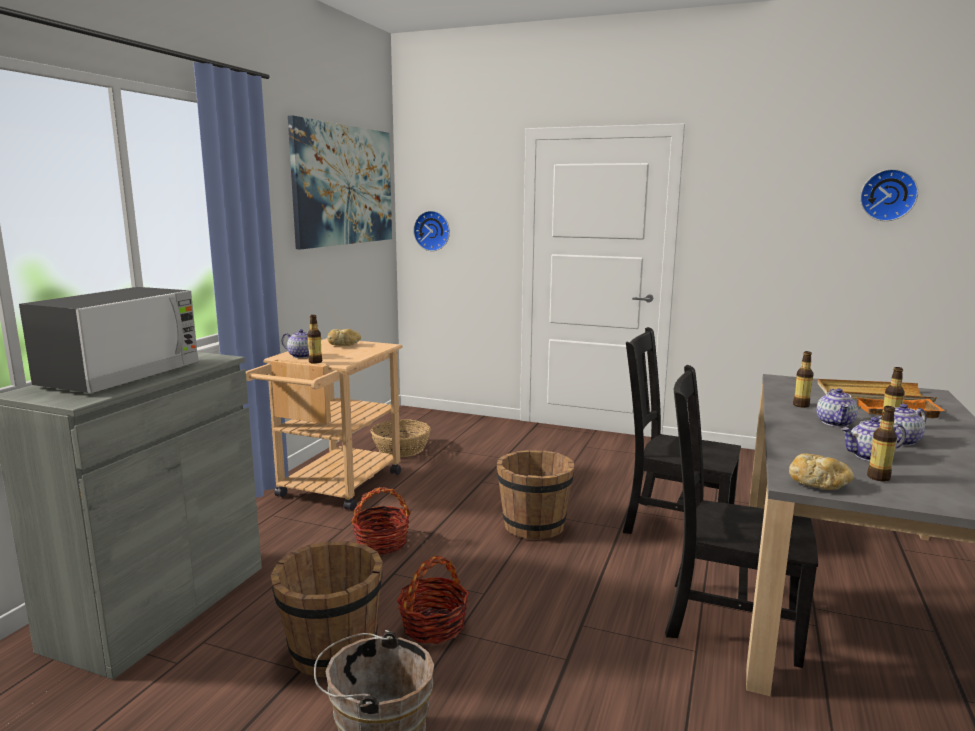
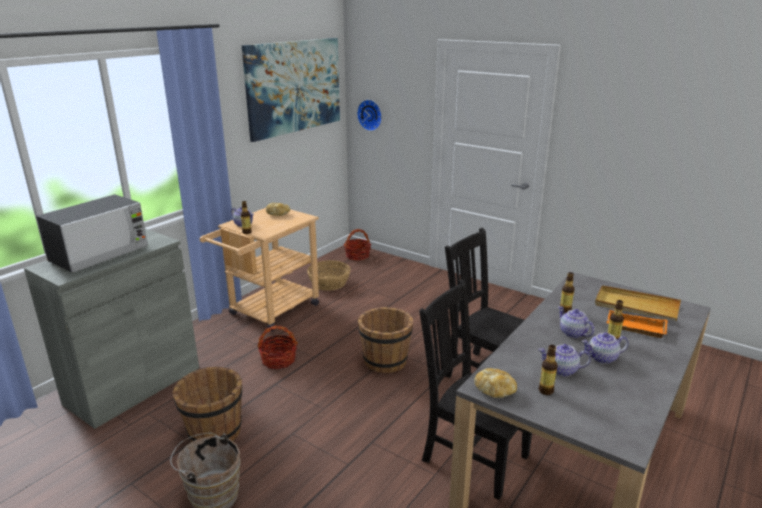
camera: 15 degrees right, 10 degrees up
basket [397,556,469,644] -> basket moved to [344,229,371,260]
teapot [817,388,858,427] -> teapot turned 120 degrees clockwise [558,306,594,338]
wall clock [860,169,918,221] -> none

